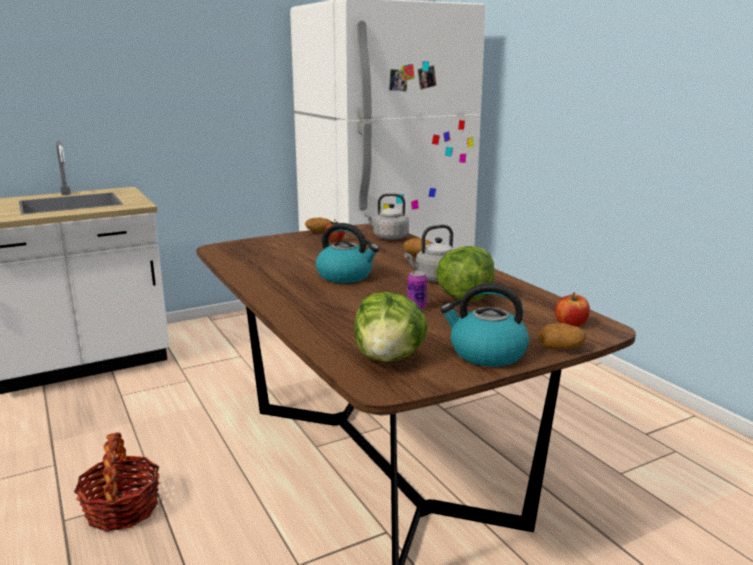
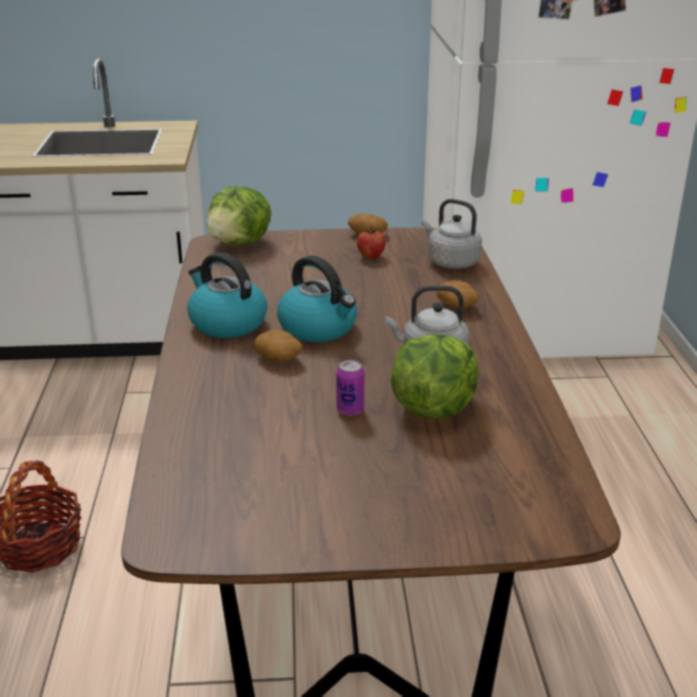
camera: 25 degrees right, 10 degrees up
lettuce [354,292,428,362] -> lettuce moved to [207,186,272,245]
kettle [440,283,529,367] -> kettle moved to [187,252,268,338]
potato [538,323,586,349] -> potato moved to [254,330,302,361]
apple [555,292,590,327] -> none

